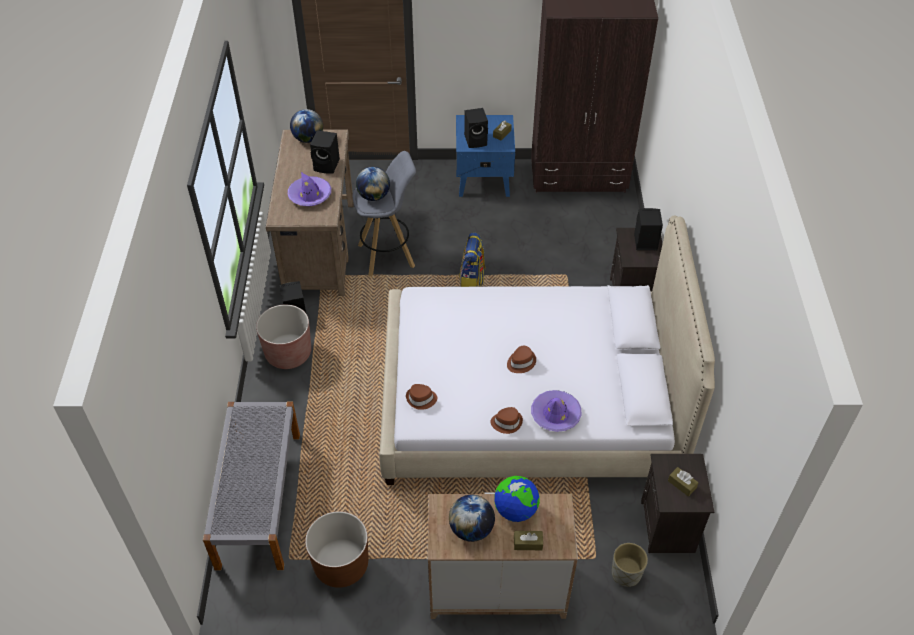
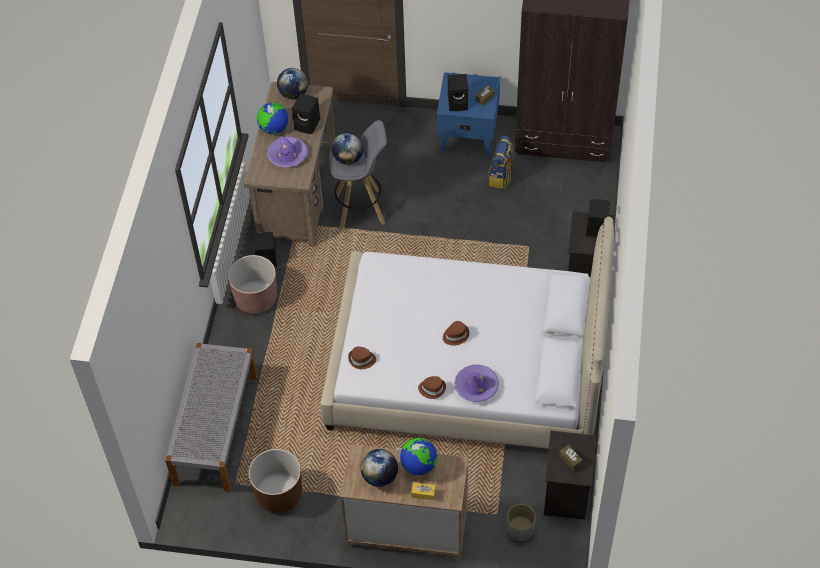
camera: 10 degrees right, 5 degrees up
backpack [459,233,486,287] -> backpack moved to [488,136,514,189]
brown tissue box [514,531,543,550] -> yellow tissue box [411,482,436,500]
none -> globe [257,103,288,135]

